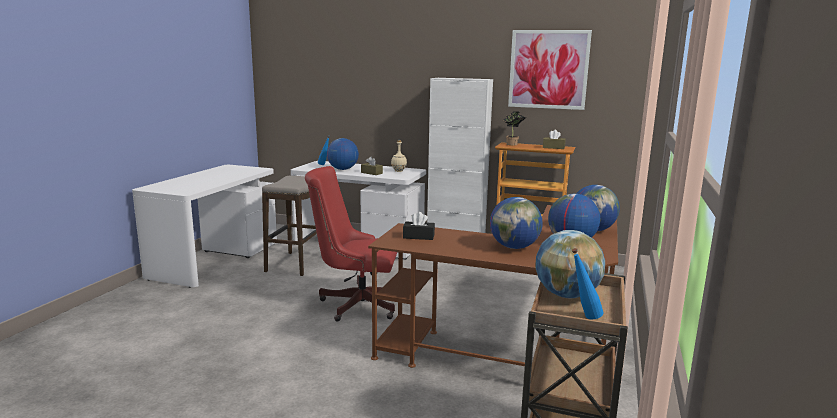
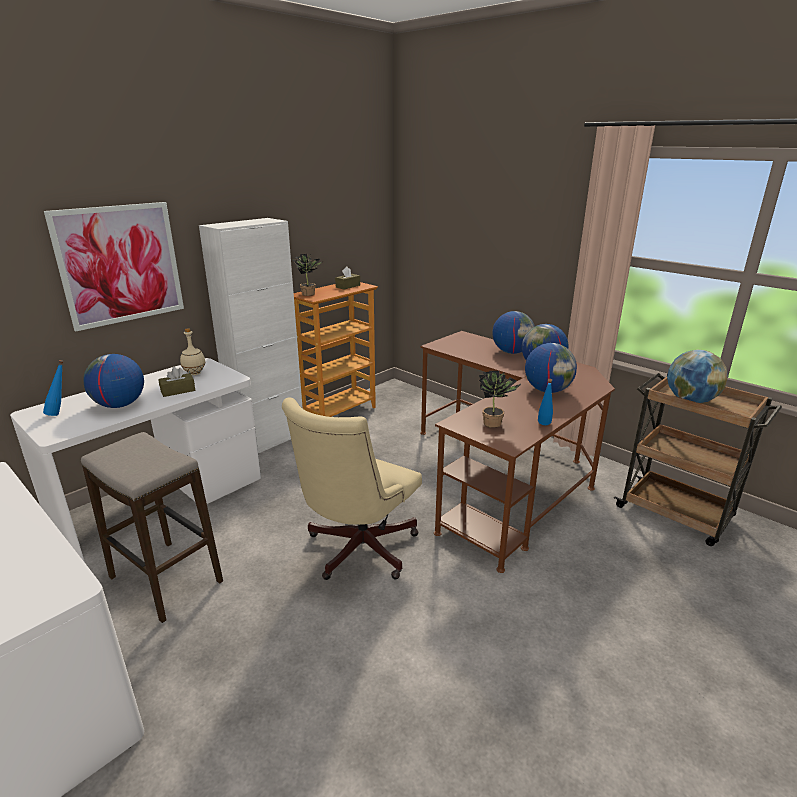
camera: 65 degrees left, 10 degrees up
red office chair [305,166,397,322] -> beige office chair [282,397,422,580]
black tissue box [403,212,435,240] -> potted plant [479,371,521,428]
picture [508,30,592,110] -> picture moved to [44,202,184,332]
blue bottle [572,248,604,319] -> blue bottle moved to [538,379,553,425]

